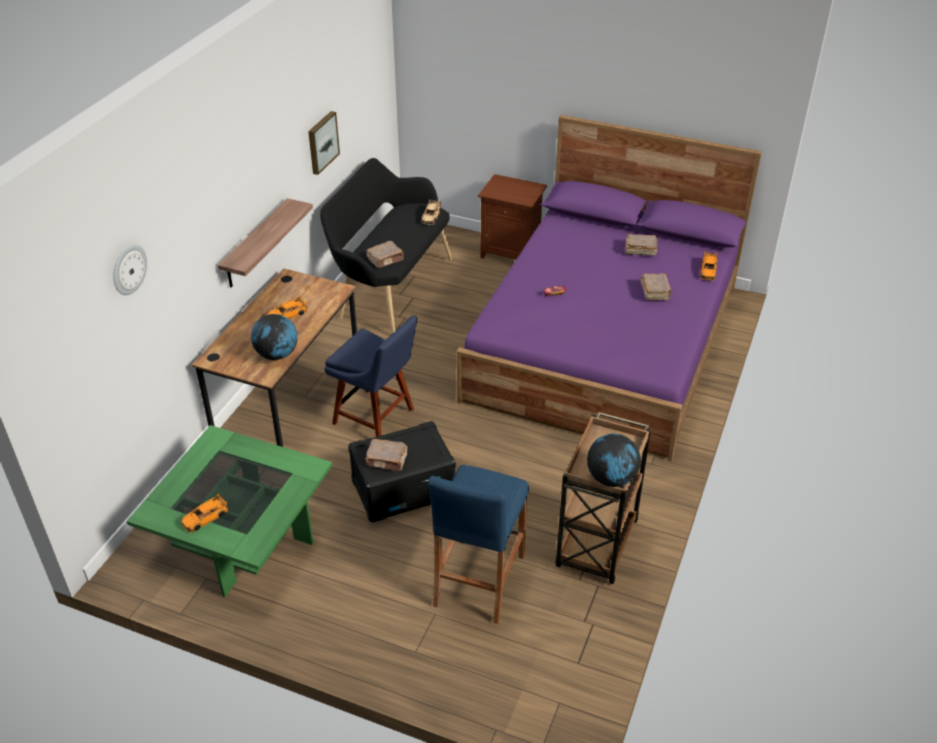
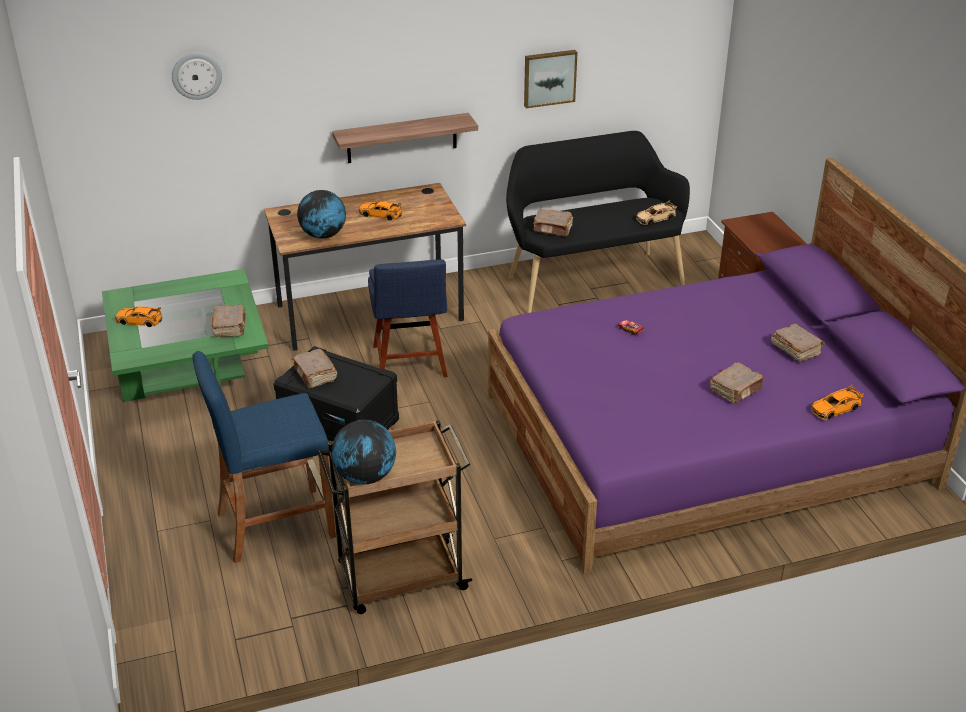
camera: 50 degrees right, 5 degrees down
none -> brown book [211,304,246,337]

